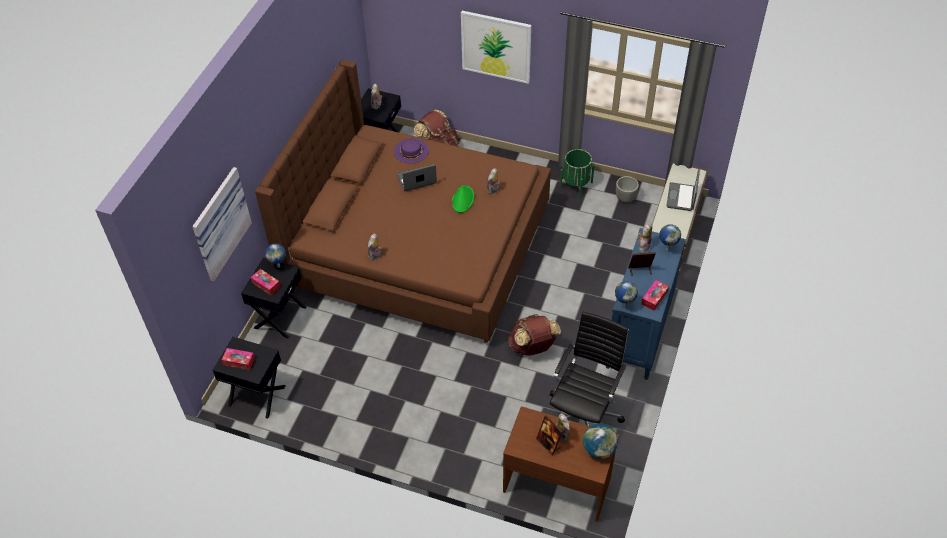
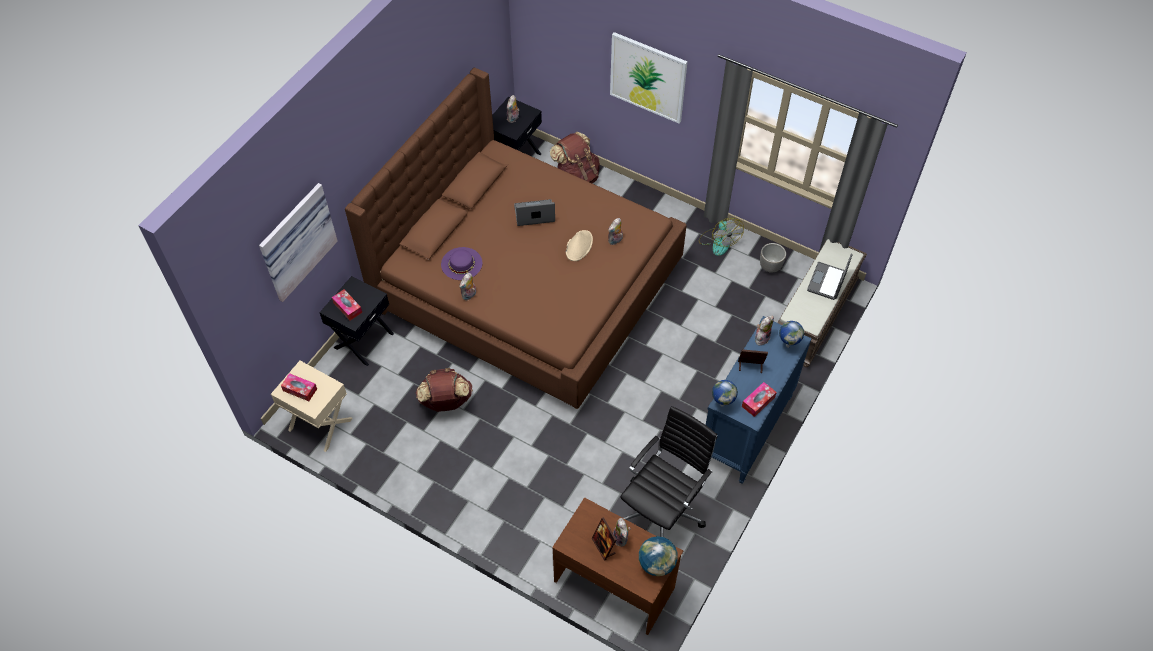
camera: 10 degrees right, 5 degrees up
black nightstand [213,337,286,419] -> beige nightstand [271,361,353,452]
globe [265,243,286,268] -> none
purple hat [394,138,429,163] -> purple hat moved to [441,247,482,280]
green hat [452,185,474,213] -> beige hat [566,230,593,261]
brown backpack [508,314,561,356] -> brown backpack moved to [416,368,473,412]
green planter [560,149,595,197] -> fan [699,218,744,256]

